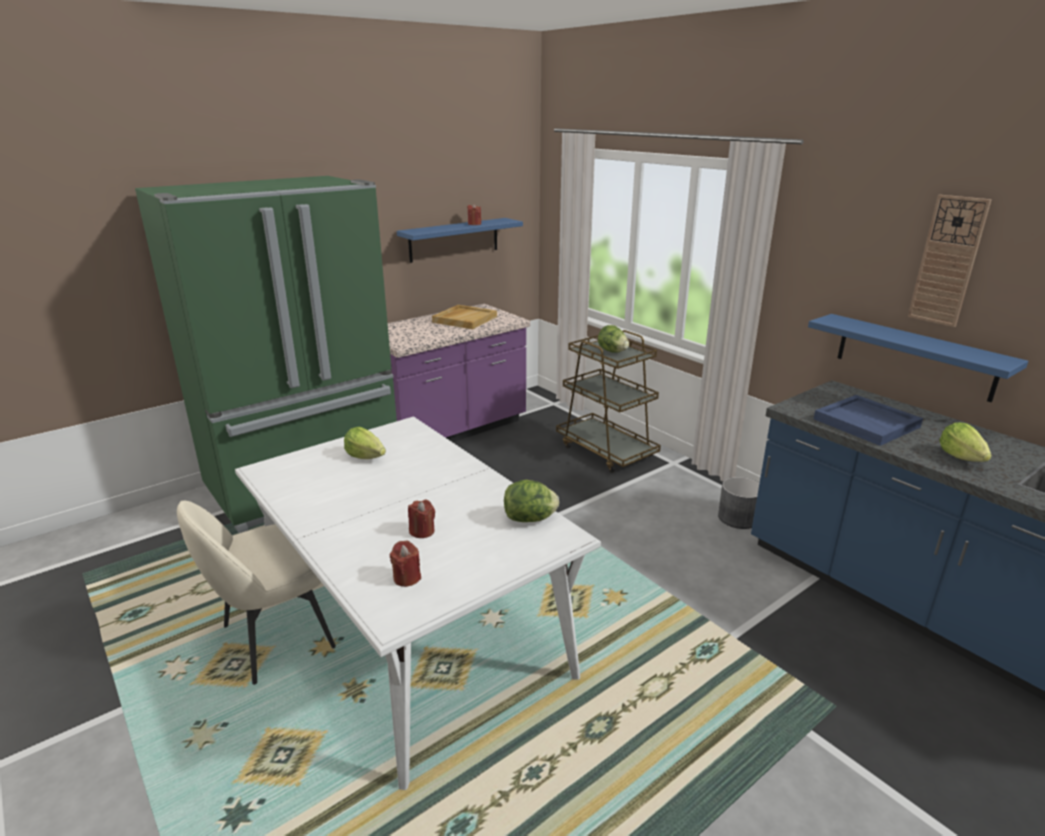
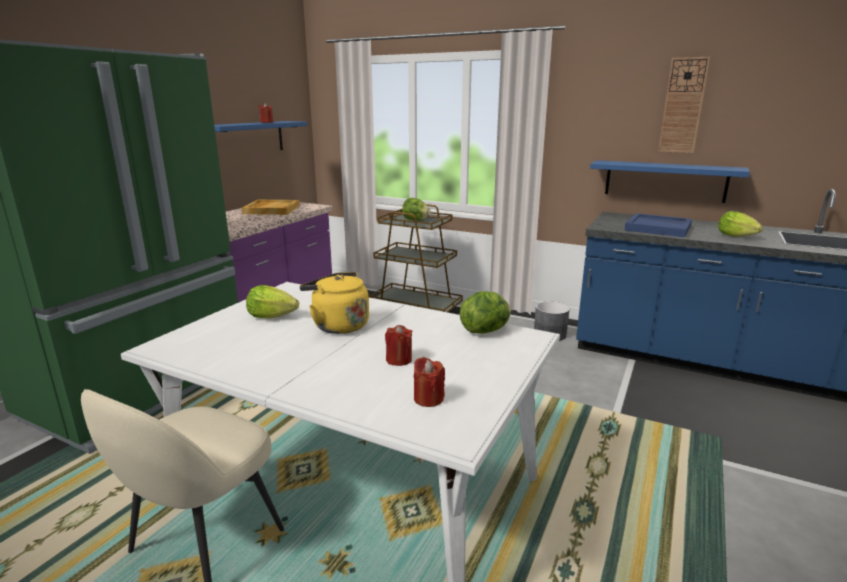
camera: 25 degrees left, 5 degrees down
none -> yellow kettle [300,272,369,334]

